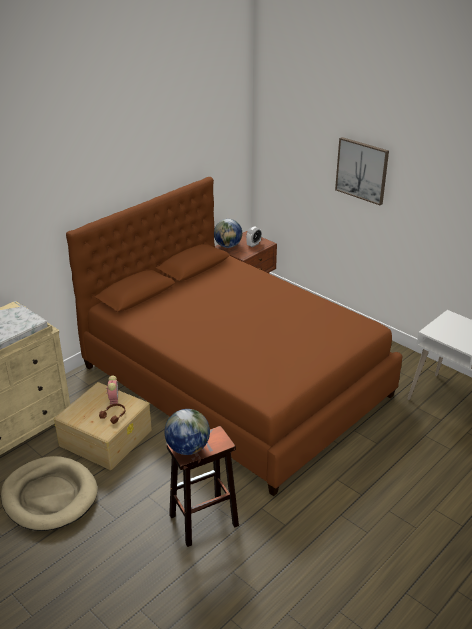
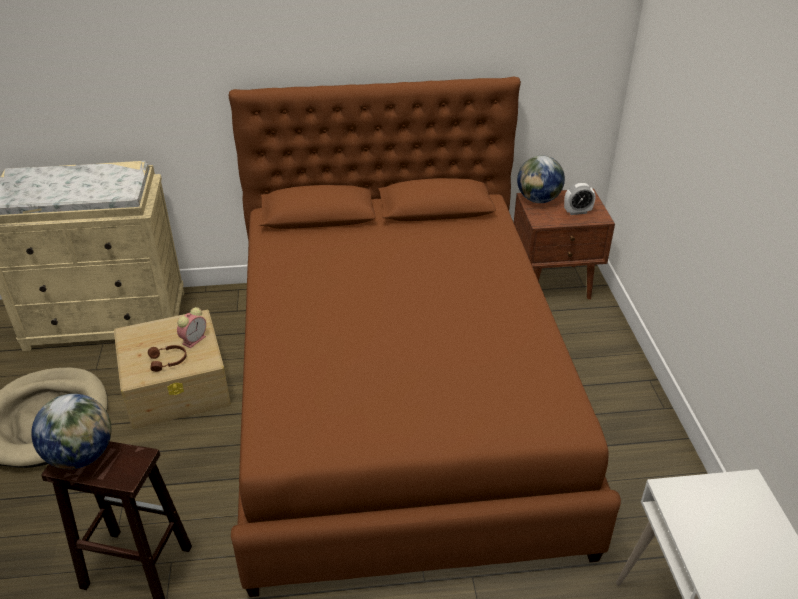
camera: 40 degrees right, 5 degrees up
picture [335,137,389,205] -> none

